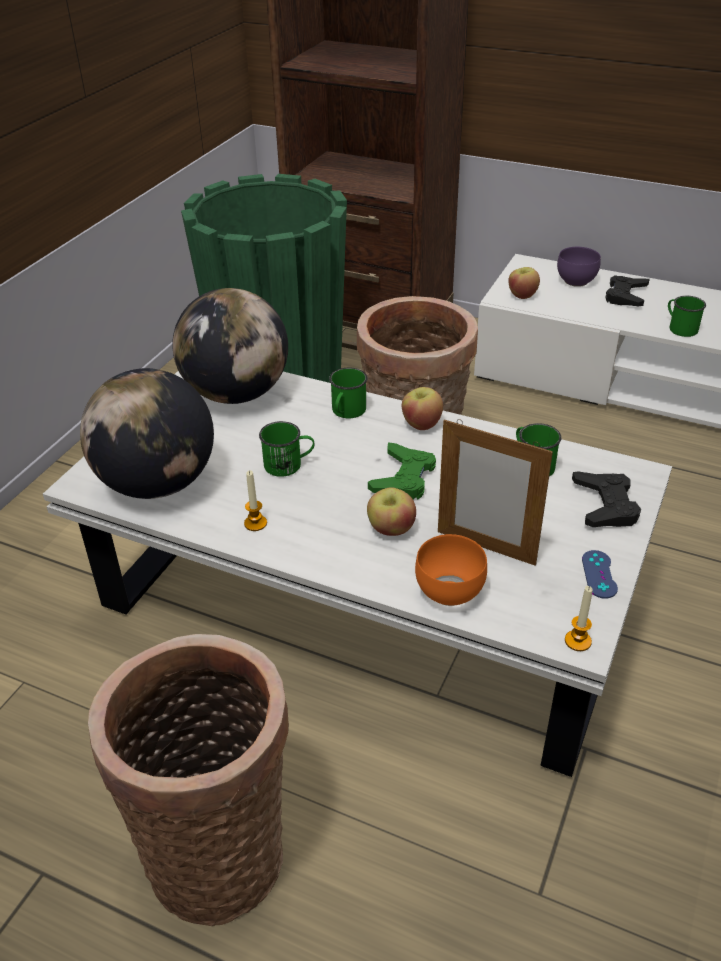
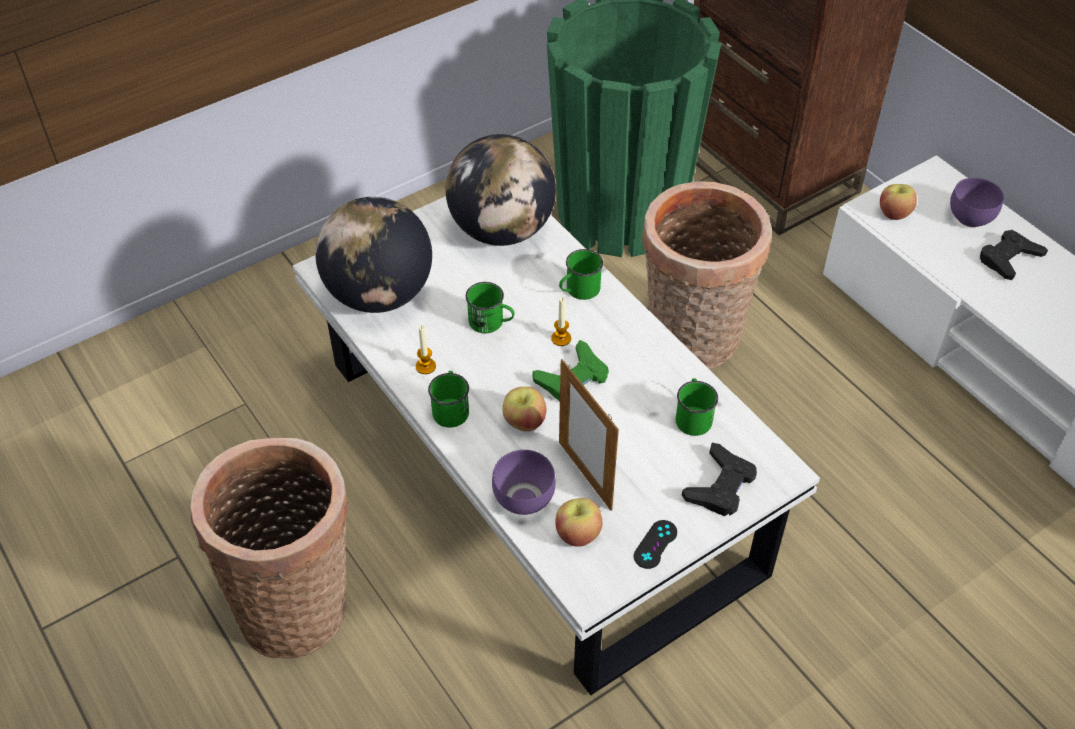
camera: 30 degrees right, 10 degrees up
apple [402,387,443,430] -> apple moved to [555,498,603,547]
orange bowl [415,534,487,606] -> purple bowl [492,450,556,515]
candle [565,586,593,651] -> candle moved to [551,297,571,346]
blue game controller [582,550,618,599] -> black game controller [634,520,677,569]
green mug [668,296,706,337] -> green mug moved to [428,371,469,428]

